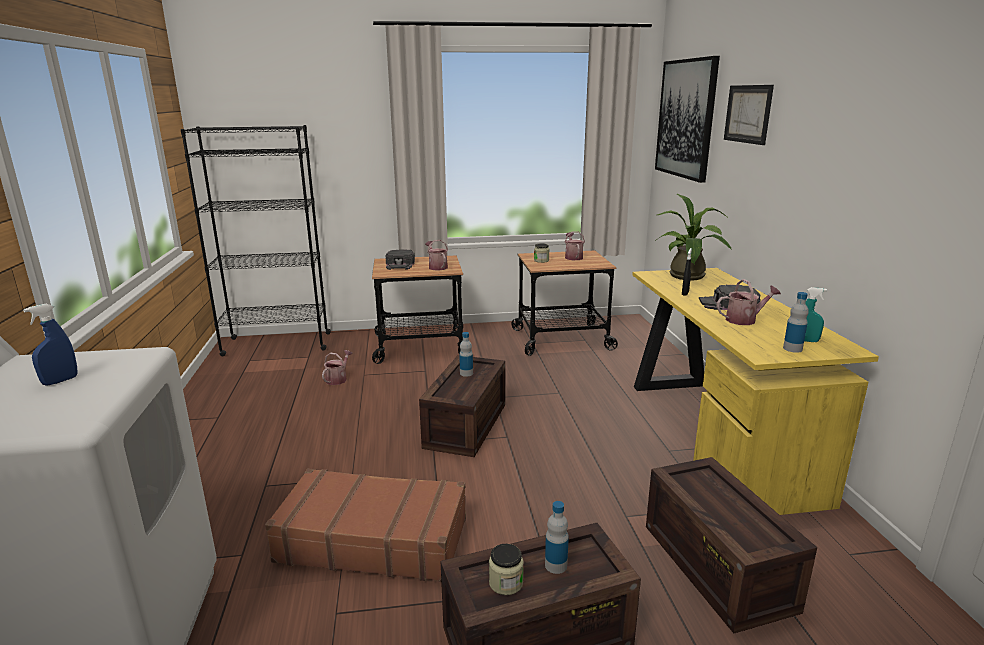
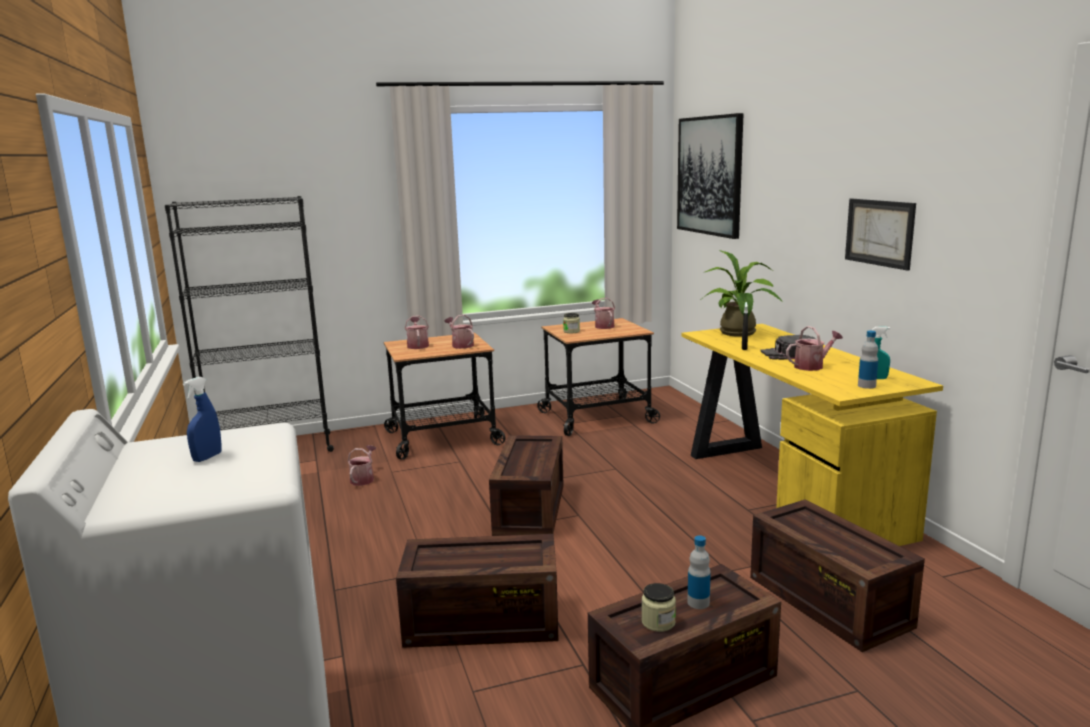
camera: 10 degrees left, 5 degrees down
brown suitcase [265,468,466,582] -> crate [396,534,559,648]
black cap [386,250,415,270] -> watering can [405,315,429,349]
bottle [459,332,473,377] -> none
picture [724,85,774,145] -> picture moved to [845,199,916,271]

